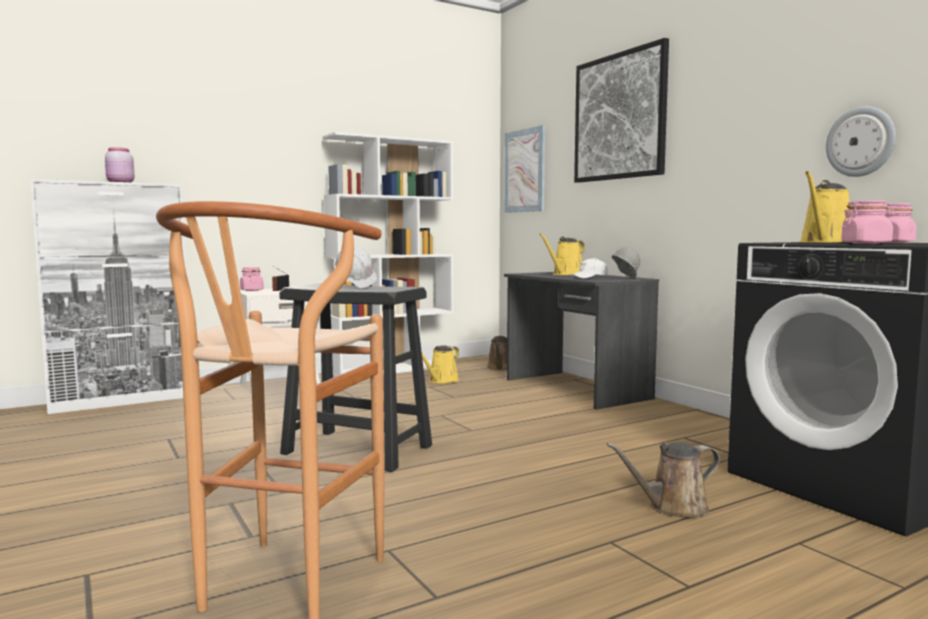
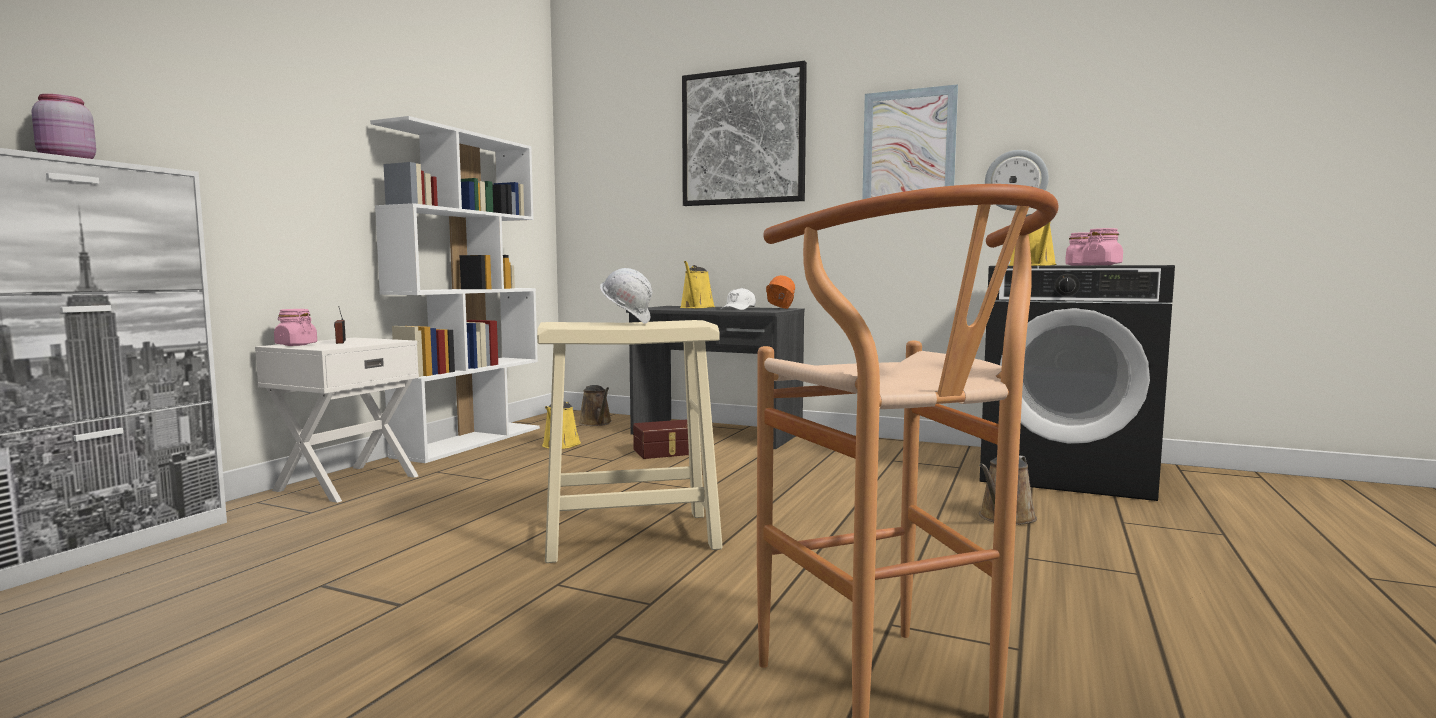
camera: 35 degrees left, 0 degrees up
black stool [279,283,432,472] -> beige stool [537,320,723,563]
picture [505,125,545,213] -> picture moved to [862,84,958,199]
grey hard hat [611,247,640,279] -> orange hard hat [766,275,795,309]
none -> brown storage box [633,419,689,459]

